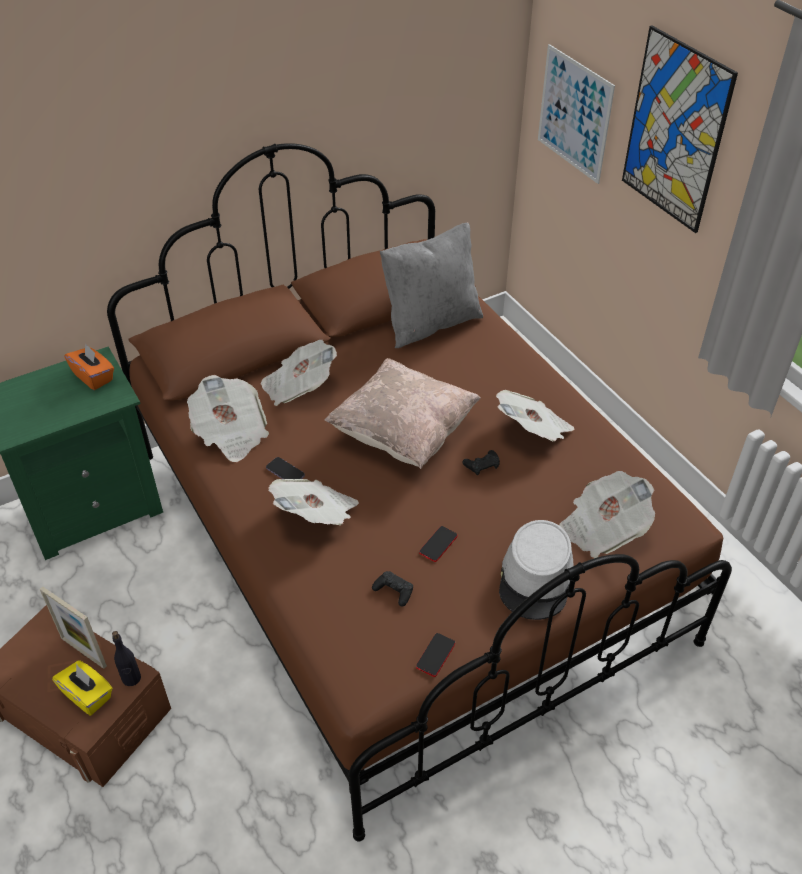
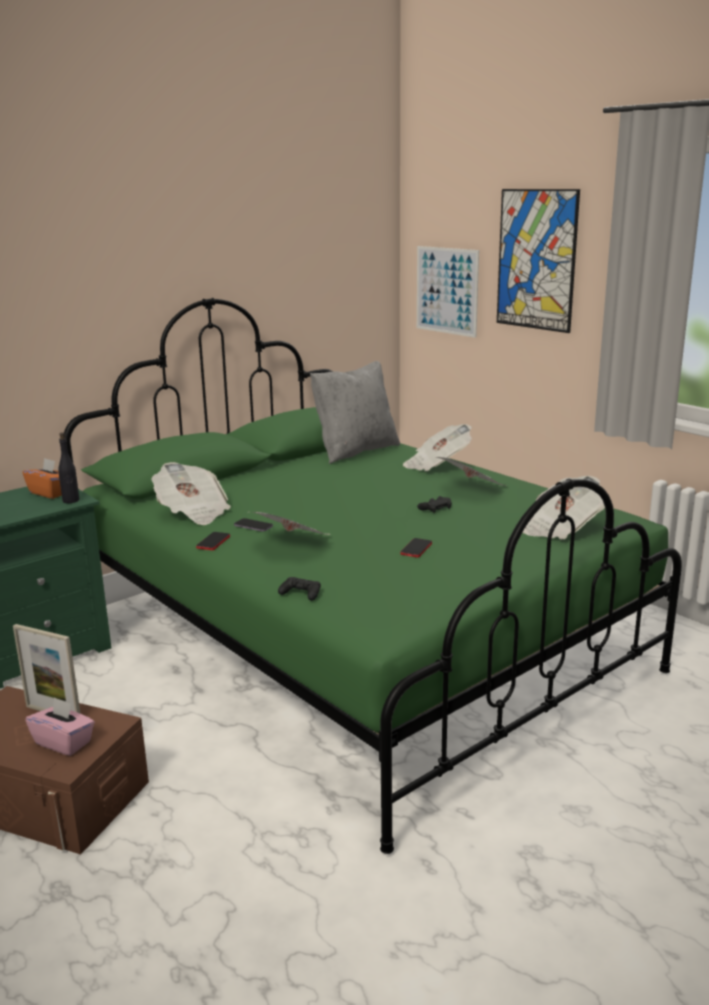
camera: 10 degrees left, 25 degrees down
yellow tissue box [52,660,113,716] -> pink tissue box [26,697,95,756]
brown bed [107,143,732,841] -> green bed [64,298,682,854]
black bottle [112,631,141,686] -> black bottle moved to [58,432,79,503]
newspaper [261,340,337,406] -> newspaper moved to [403,424,472,471]
beige pillow [325,358,481,469] -> none
black game controller [372,571,413,607] -> black game controller moved to [278,577,321,601]
phone [416,633,455,677] -> phone moved to [196,532,230,550]
grey hat [499,520,574,620] -> none

